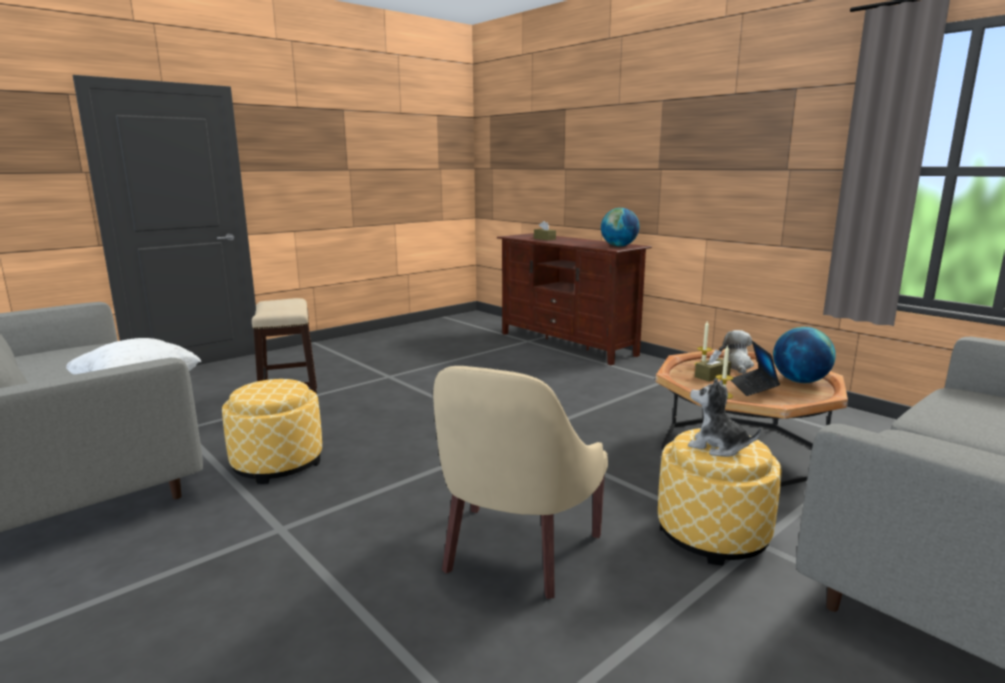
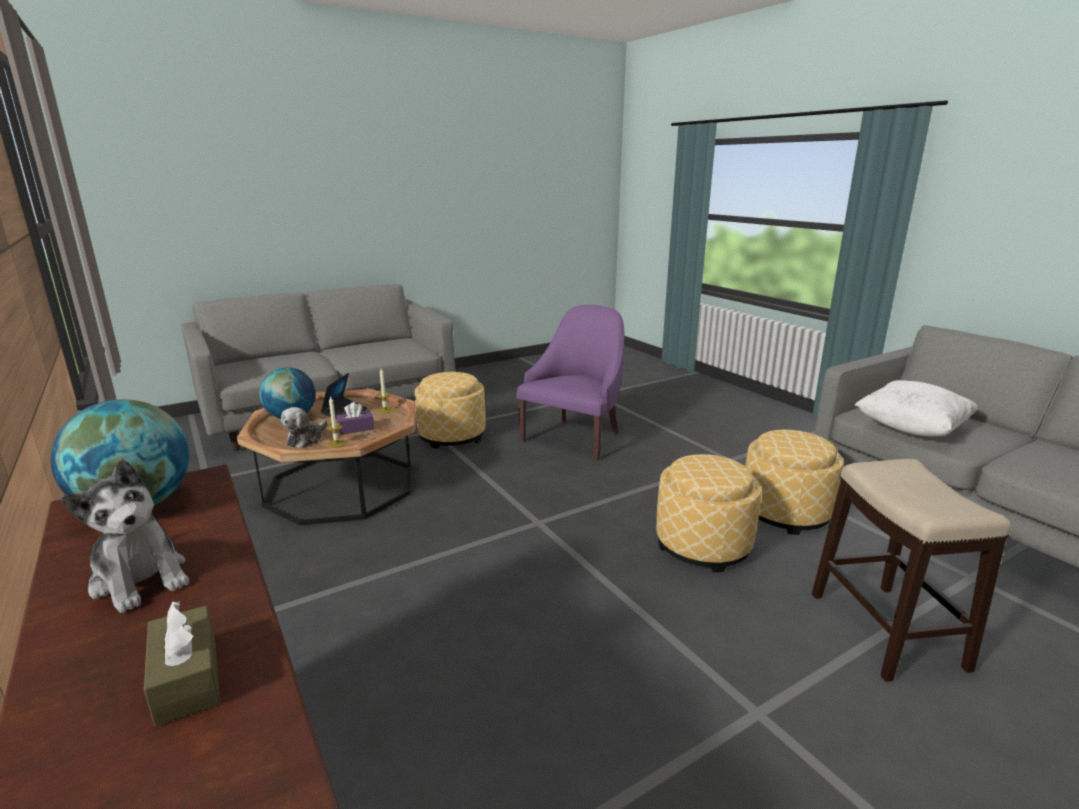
camera: 170 degrees left, 5 degrees up
beige armchair [433,366,608,599] -> purple armchair [516,305,625,461]
plush toy [688,378,761,457] -> plush toy moved to [60,459,189,613]
brown tissue box [695,349,731,382] -> purple tissue box [336,402,374,435]
none -> ottoman [656,454,761,572]

